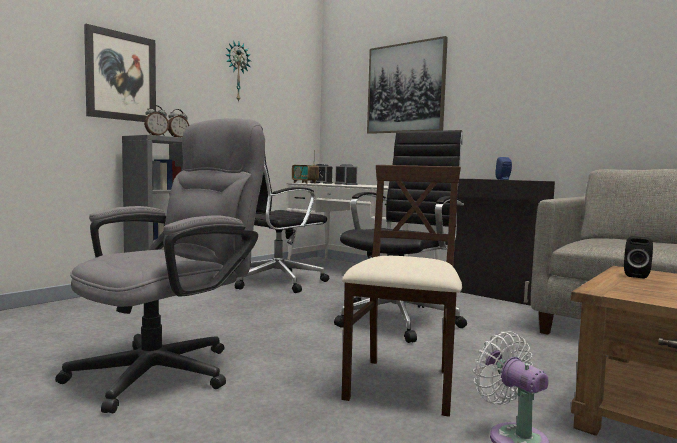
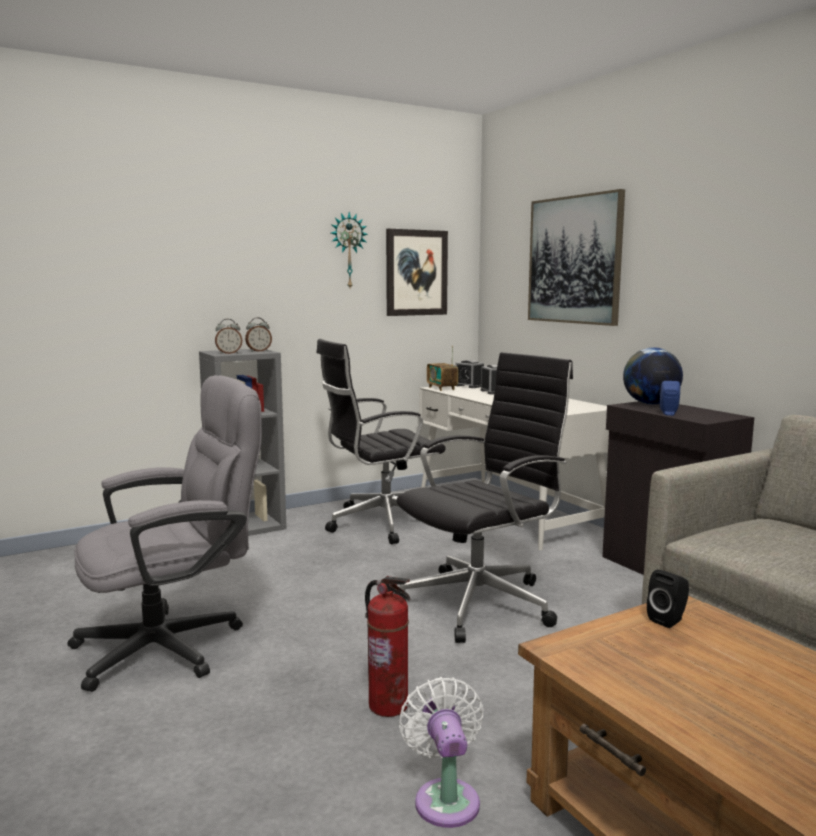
camera: 20 degrees right, 5 degrees up
picture [84,24,156,122] -> picture moved to [386,229,448,316]
beige chair [341,165,462,417] -> fire extinguisher [365,576,411,717]
none -> globe [623,347,683,405]

